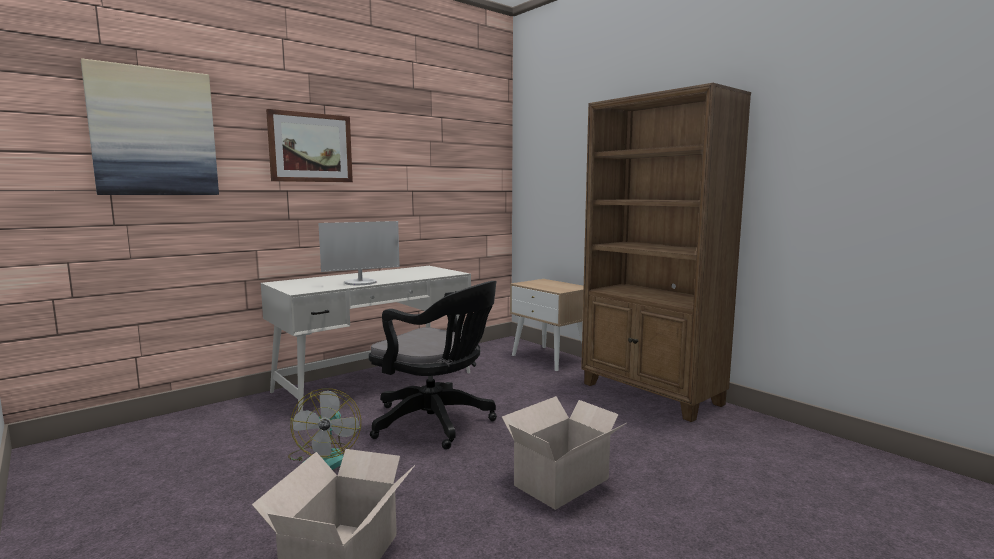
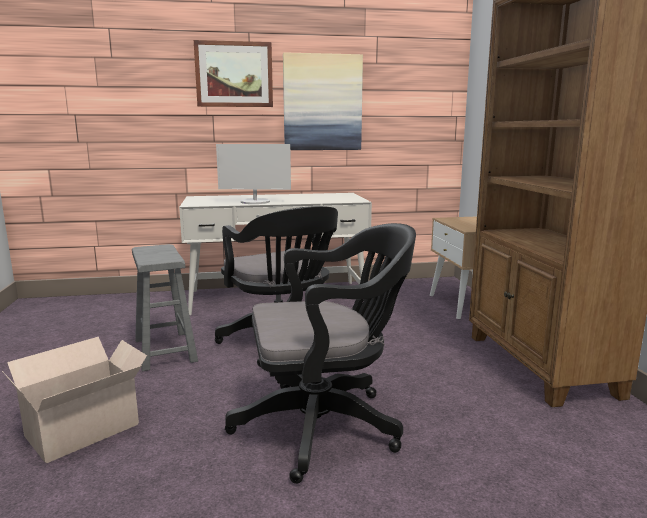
camera: 30 degrees right, 5 degrees up
picture [81,58,219,195] -> picture moved to [283,52,363,150]
fan [288,388,361,470] -> grey stool [132,244,198,371]
cardboard box [502,396,626,510] -> black office chair [225,223,416,484]

